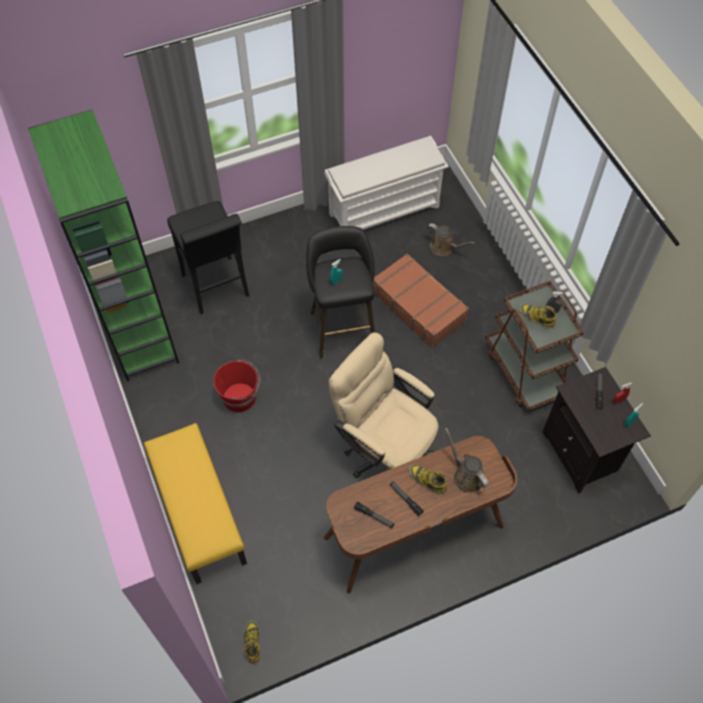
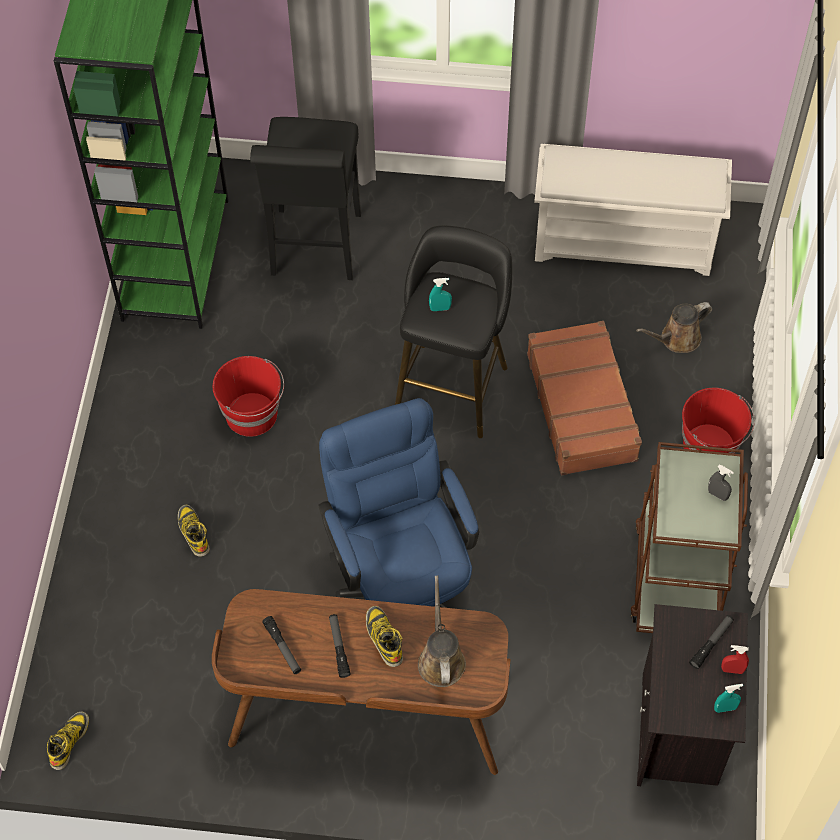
camera: 30 degrees right, 0 degrees up
yellow bench [144,423,247,584] -> none
beige office chair [329,332,438,478] -> blue office chair [318,398,479,608]
brown watering can [427,223,475,256] -> brown watering can turned 90 degrees clockwise [636,302,712,353]
boot [519,304,556,329] -> boot moved to [178,505,209,557]
none -> red bucket [682,388,755,454]

